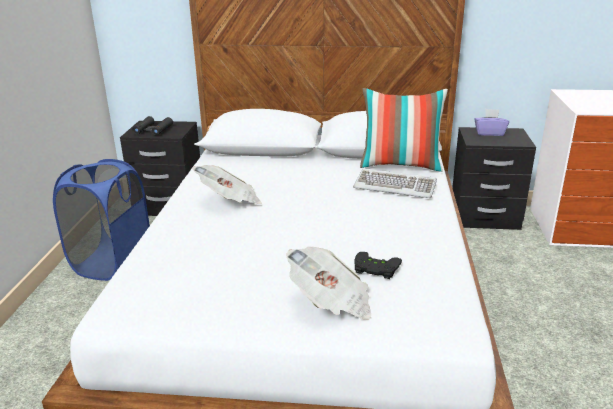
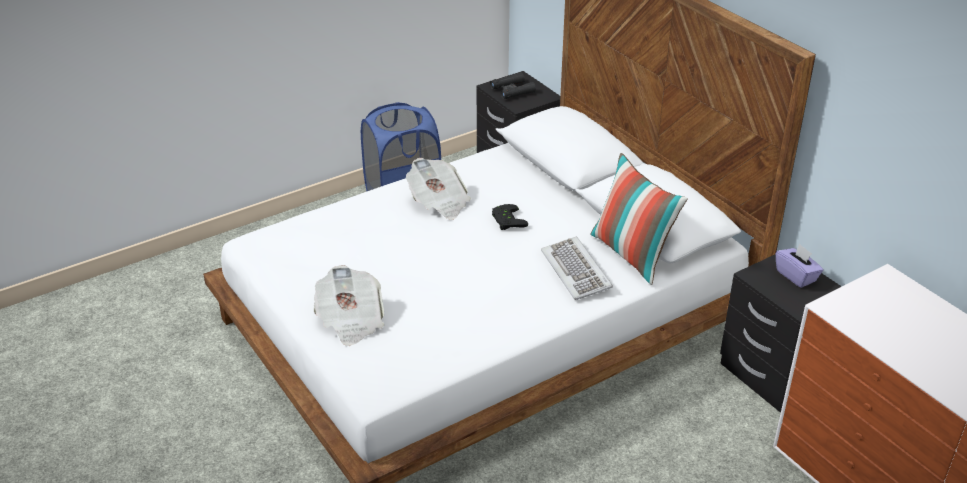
camera: 50 degrees right, 10 degrees up
black game controller [355,252,402,279] -> black game controller moved to [492,204,528,230]

